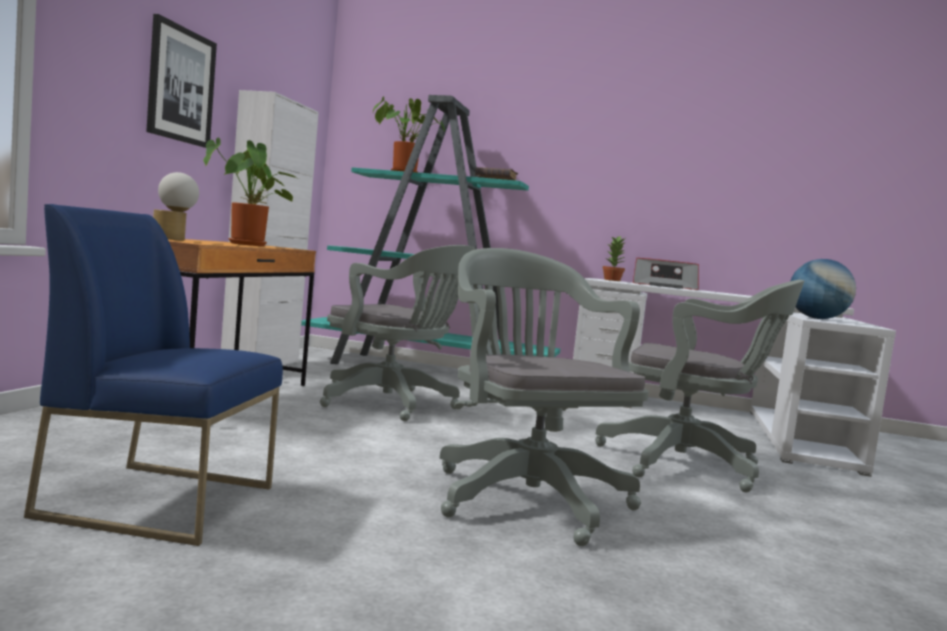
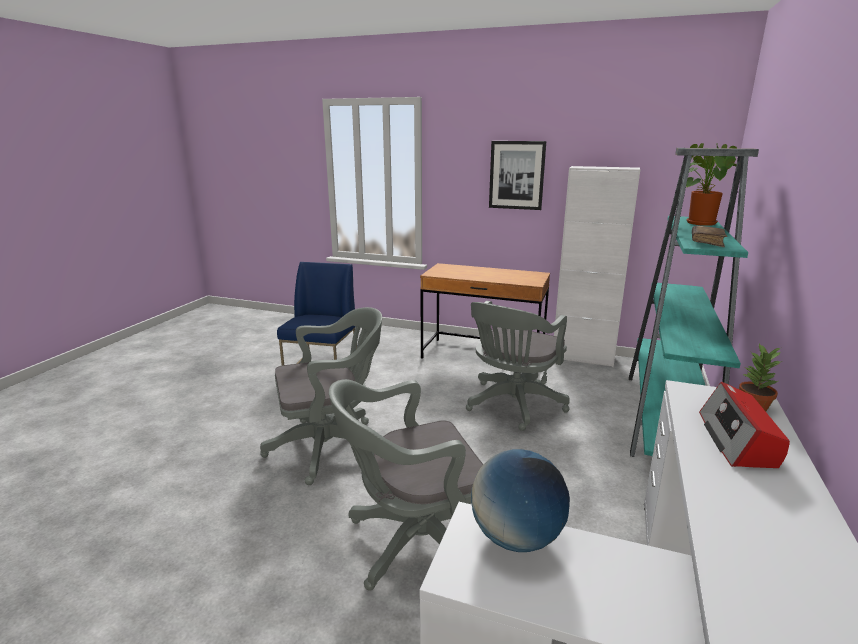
camera: 95 degrees right, 15 degrees up
table lamp [153,172,199,241] -> none
potted plant [203,138,299,246] -> none
grey office chair [595,280,804,492] -> grey office chair turned 45 degrees clockwise [329,379,484,591]

